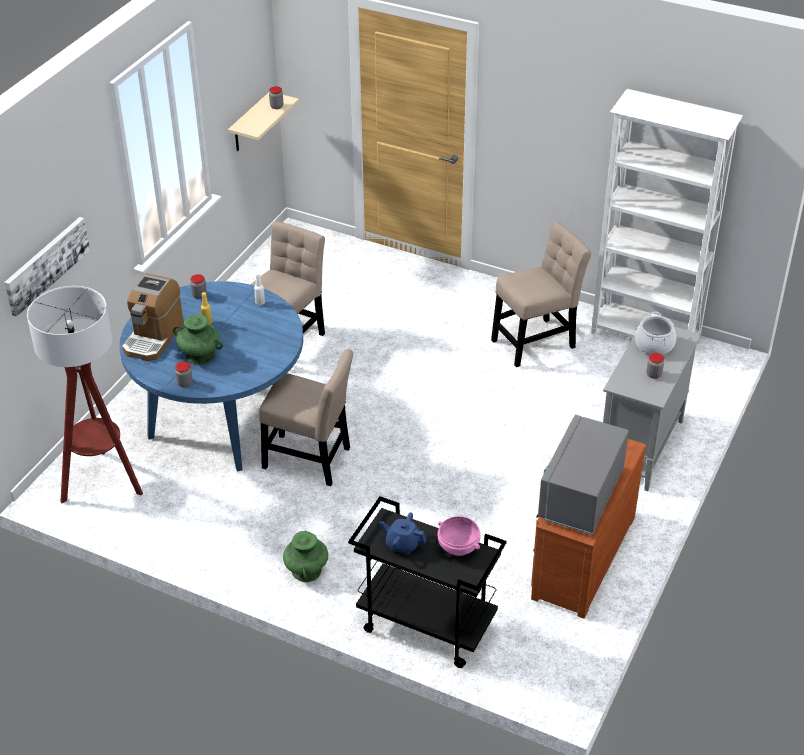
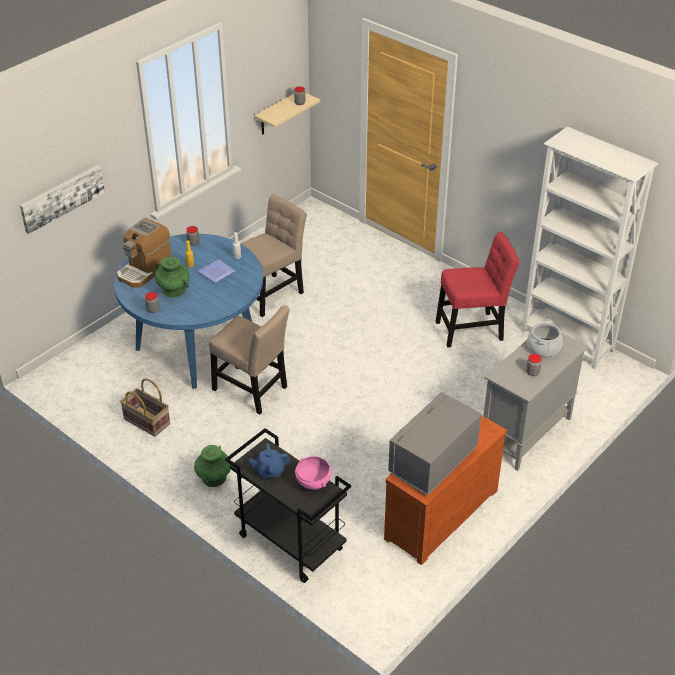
camera: 15 degrees right, 0 degrees up
floor lamp [27,286,143,503] -> none
blue teapot [379,512,426,555] -> blue teapot turned 45 degrees counterclockwise [249,443,290,478]
beige chair [491,222,591,367] -> red chair [435,232,520,347]
none -> basket [120,378,170,437]
none -> plate [198,259,236,283]

